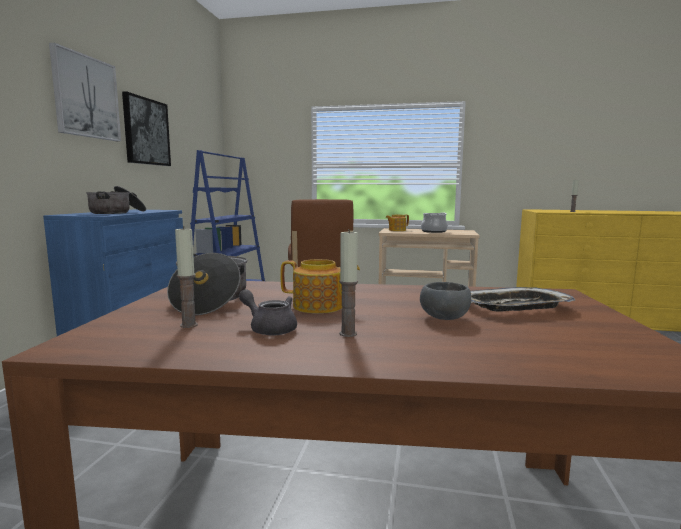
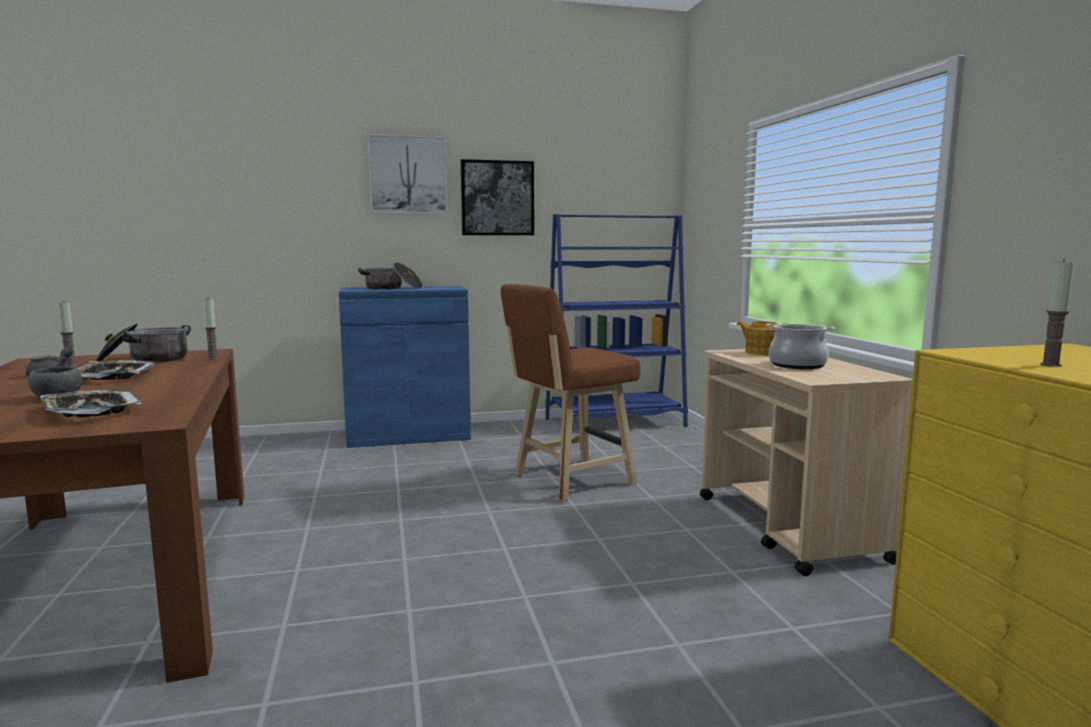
camera: 65 degrees right, 0 degrees up
teapot [280,259,360,314] -> tray [77,360,155,380]
candle [339,229,358,337] -> candle moved to [203,299,219,360]

